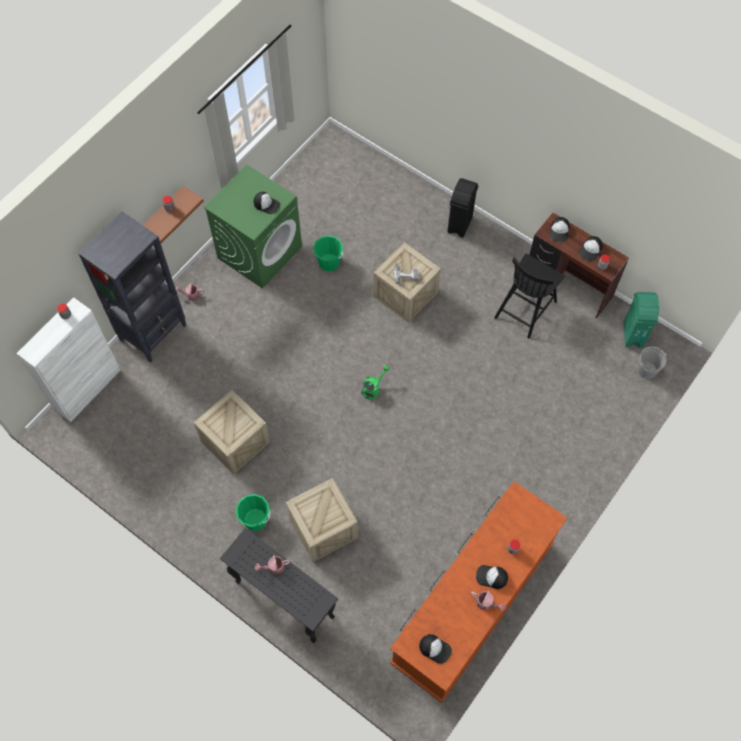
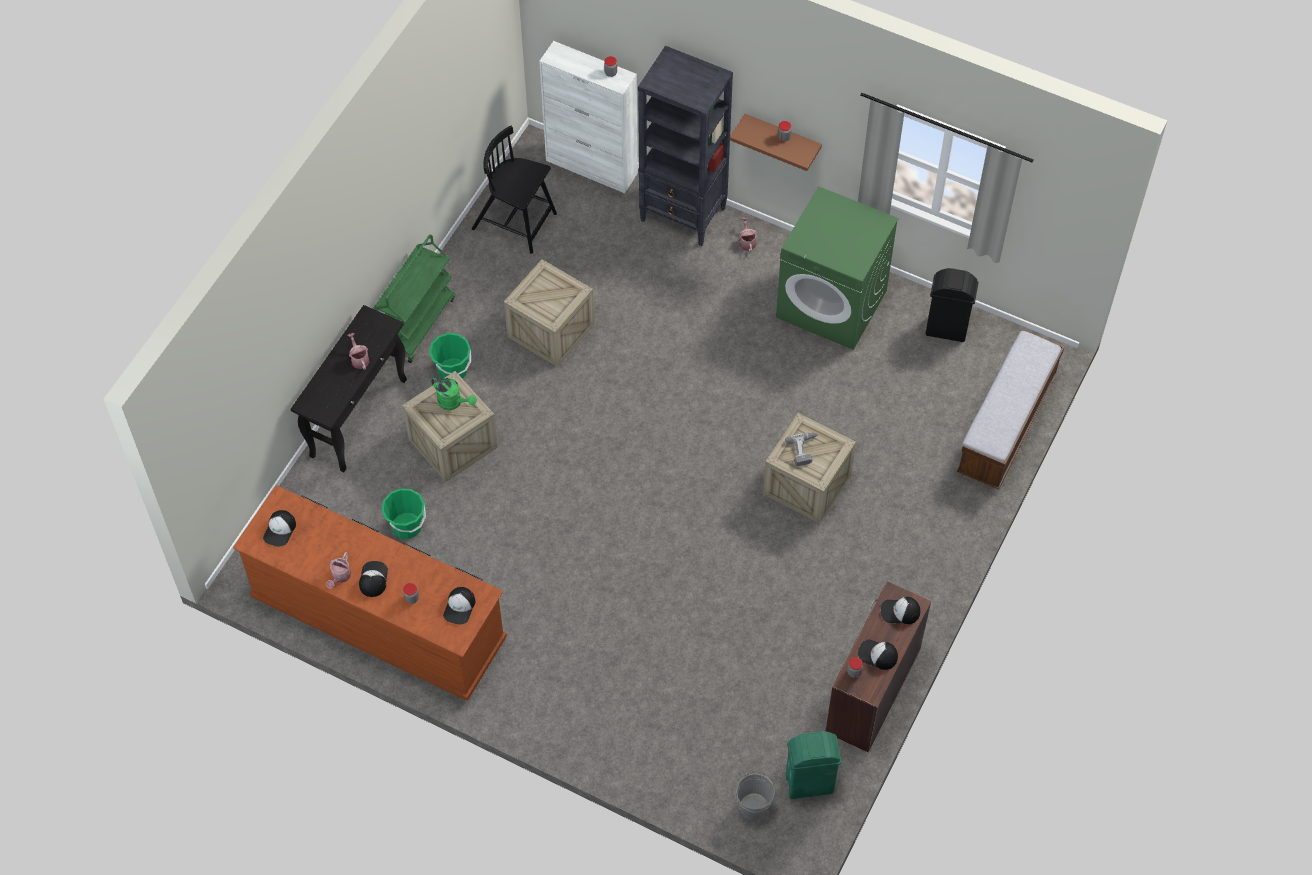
camera: 80 degrees right, 5 degrees down
cap [254,192,280,214] -> cap moved to [443,587,475,625]
green bucket [313,236,343,272] -> green bucket moved to [382,488,426,539]
green watering can [361,365,390,400] -> green watering can moved to [431,377,477,410]
black trash can [447,178,478,238] -> black trash can moved to [925,268,979,342]
black chair [494,254,565,339] -> black chair moved to [472,125,557,254]
none -> green cart [374,234,455,363]
none -> bench [957,330,1064,489]

